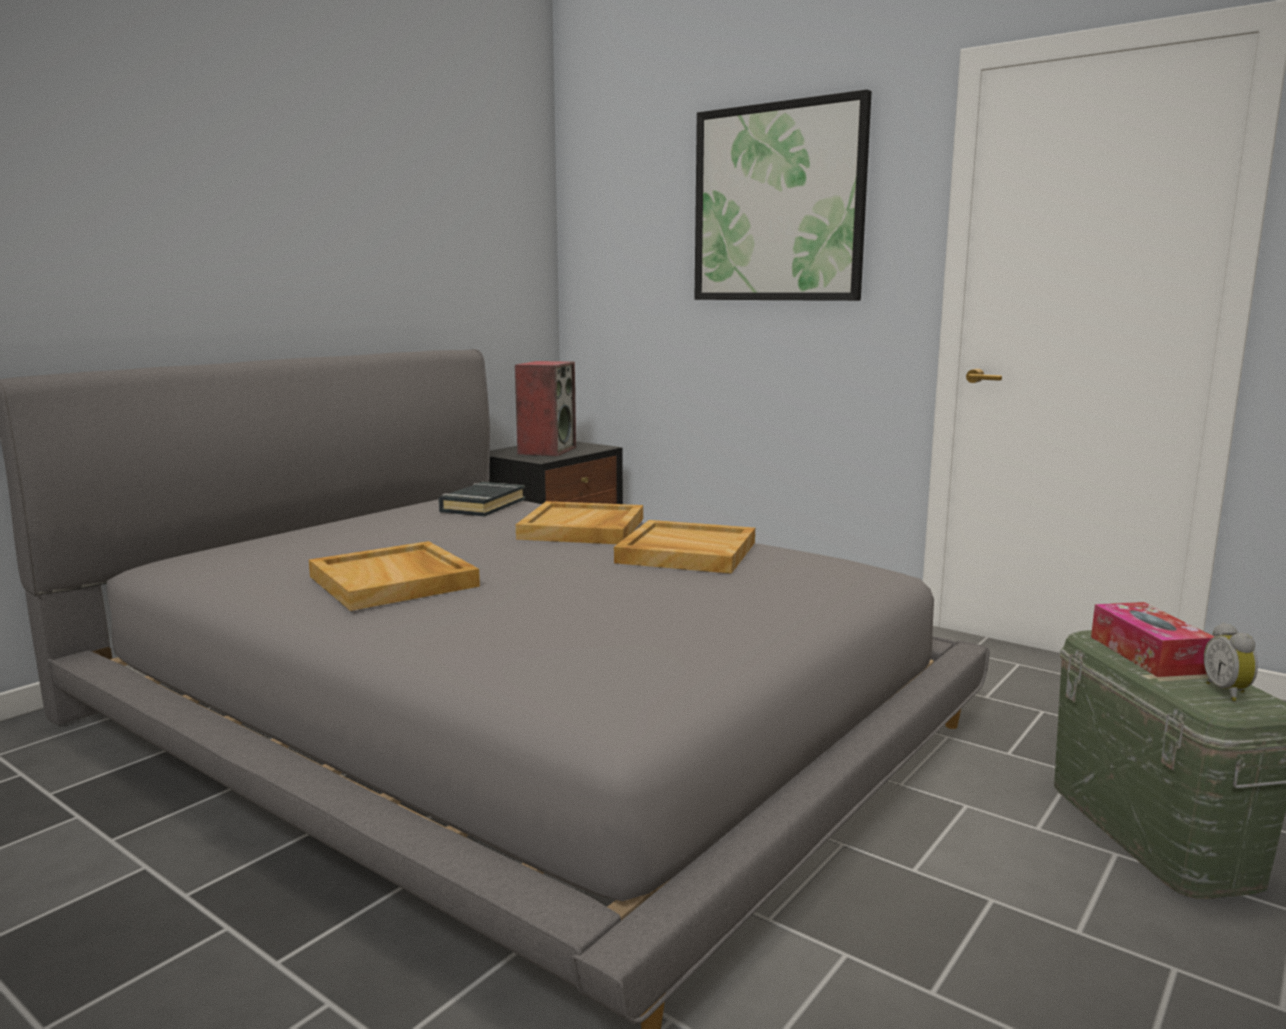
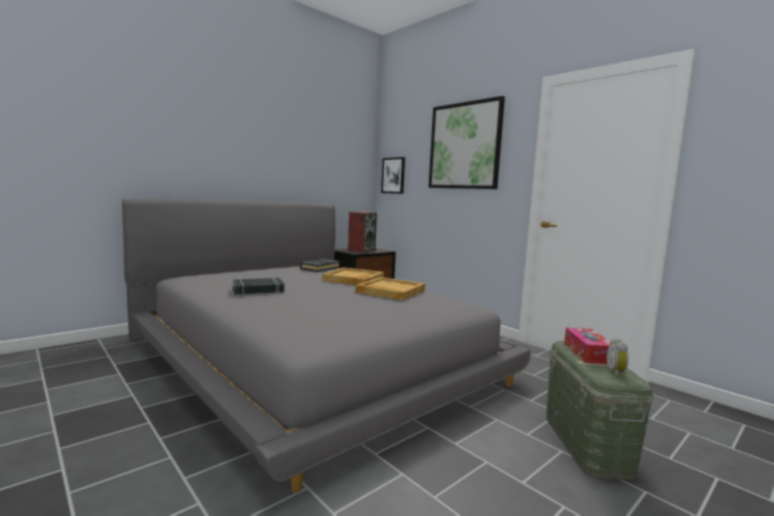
camera: 10 degrees right, 5 degrees down
beige tray [309,541,480,611] -> black book [232,278,285,295]
none -> picture [381,157,405,194]

